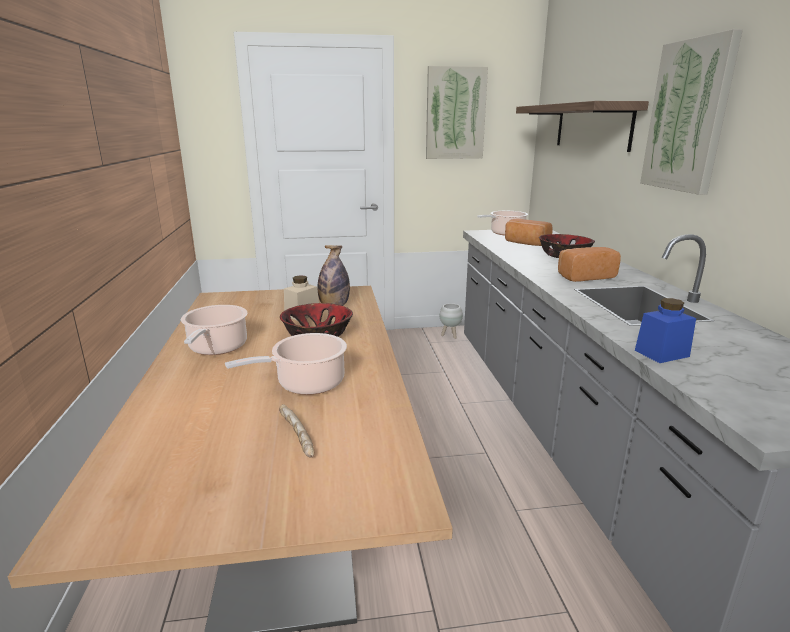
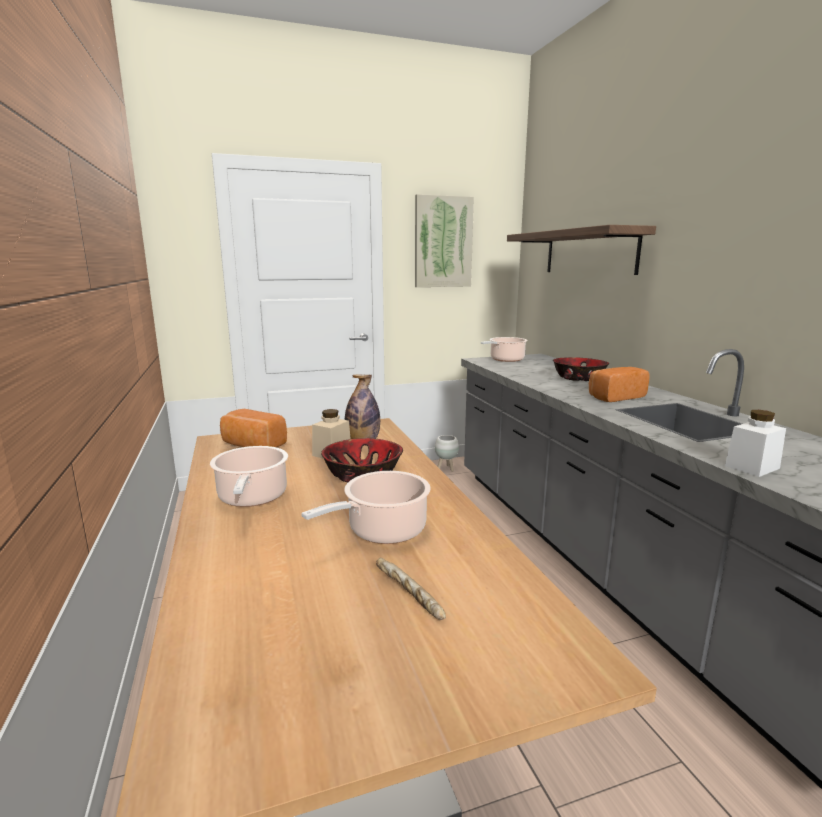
camera: 10 degrees left, 5 degrees down
bread [505,219,553,246] -> bread moved to [220,409,287,448]
blue jar [635,298,696,363] -> white jar [725,410,786,477]
picture [640,29,743,195] -> none

